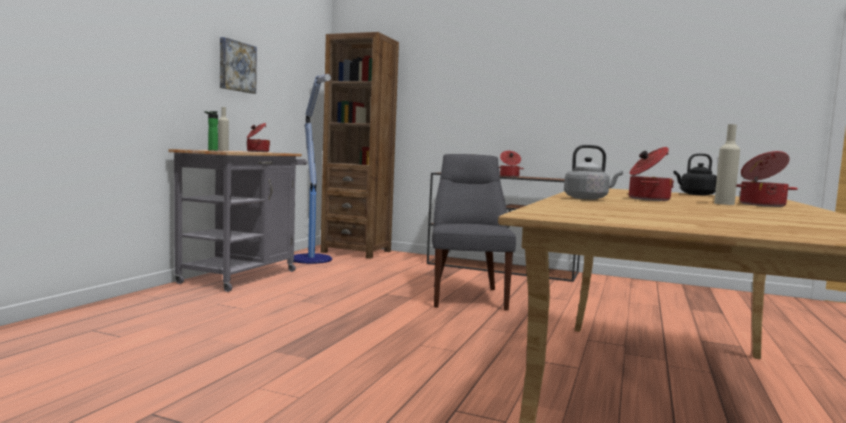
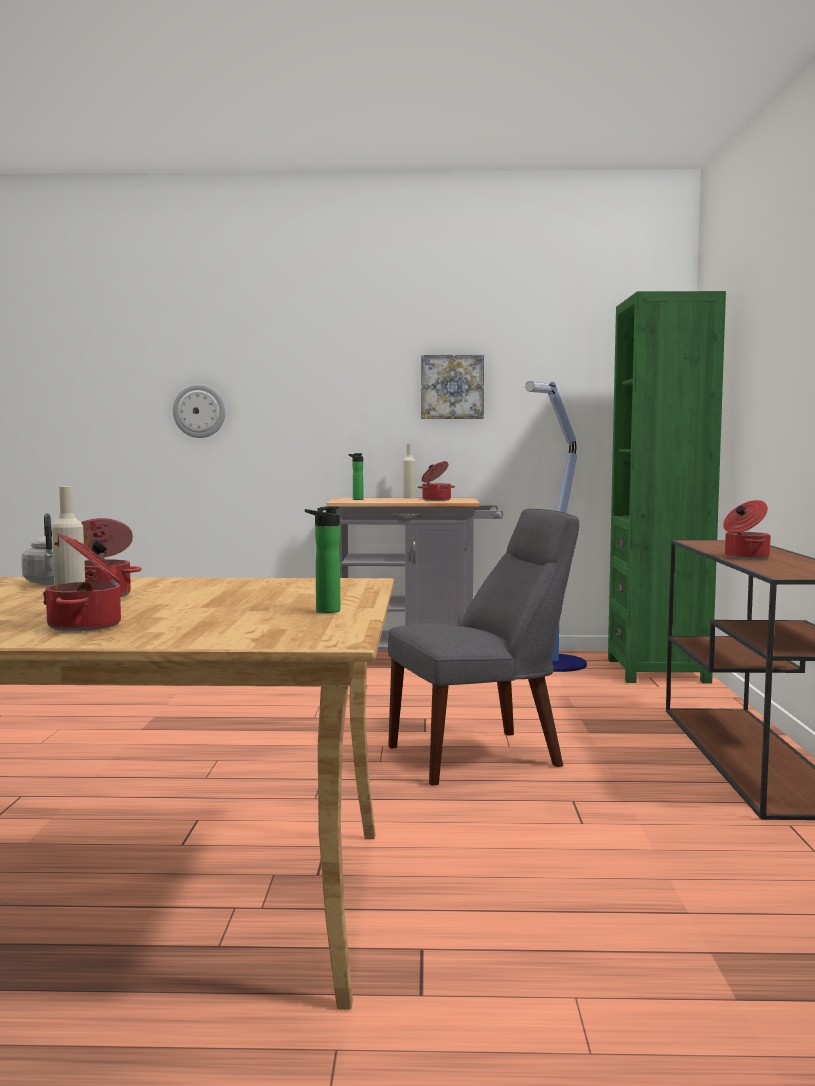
camera: 70 degrees right, 0 degrees up
brown bookcase [320,32,399,259] -> green bookcase [608,291,726,684]
black kettle [674,153,717,196] -> bottle [305,506,340,613]
none -> wall clock [173,384,226,438]

